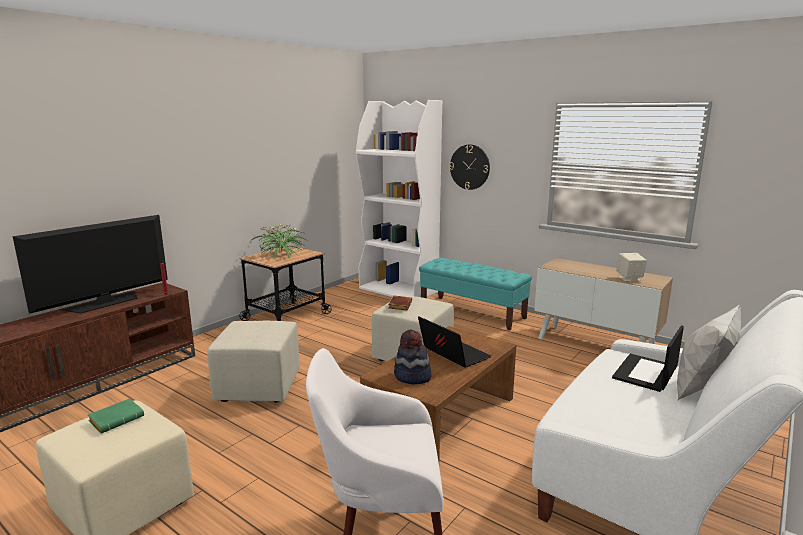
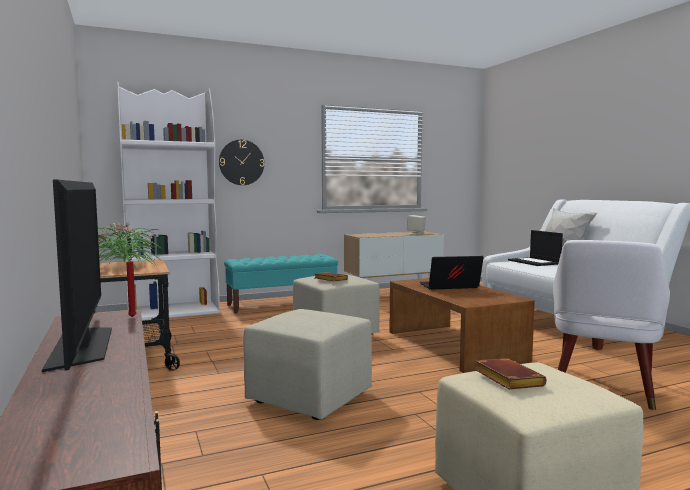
camera: 60 degrees left, 10 degrees down
green book [88,398,144,434] -> brown book [475,358,546,390]
hat [394,330,431,384] -> none

